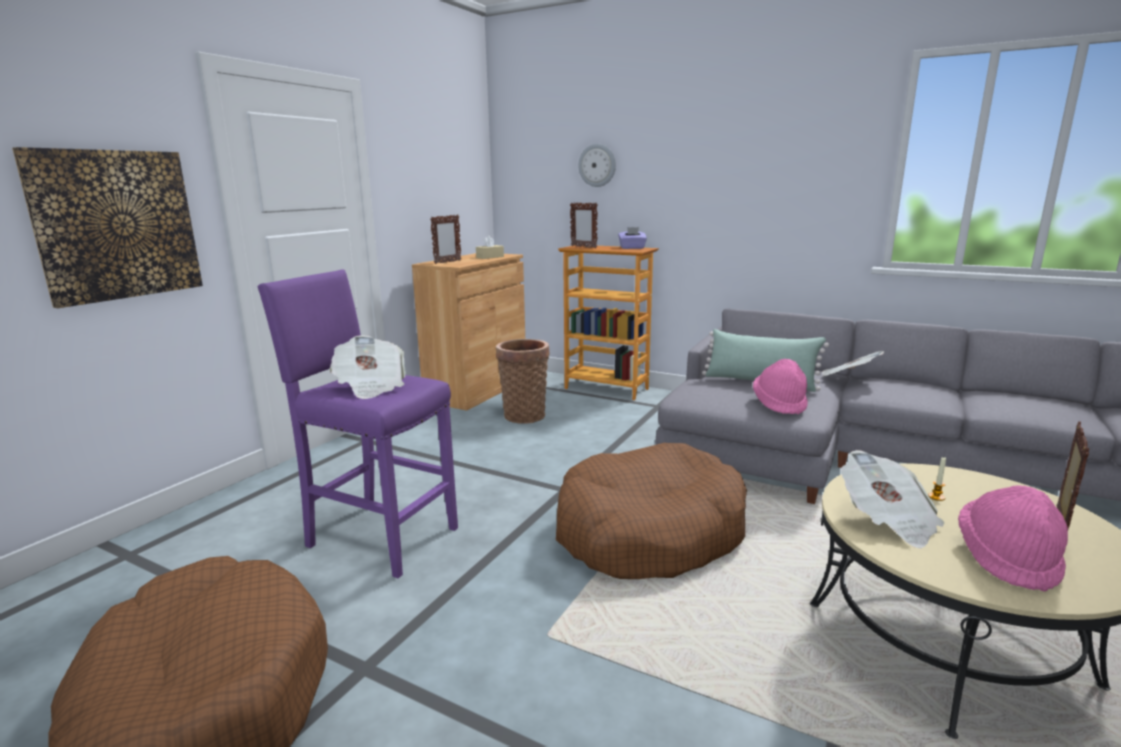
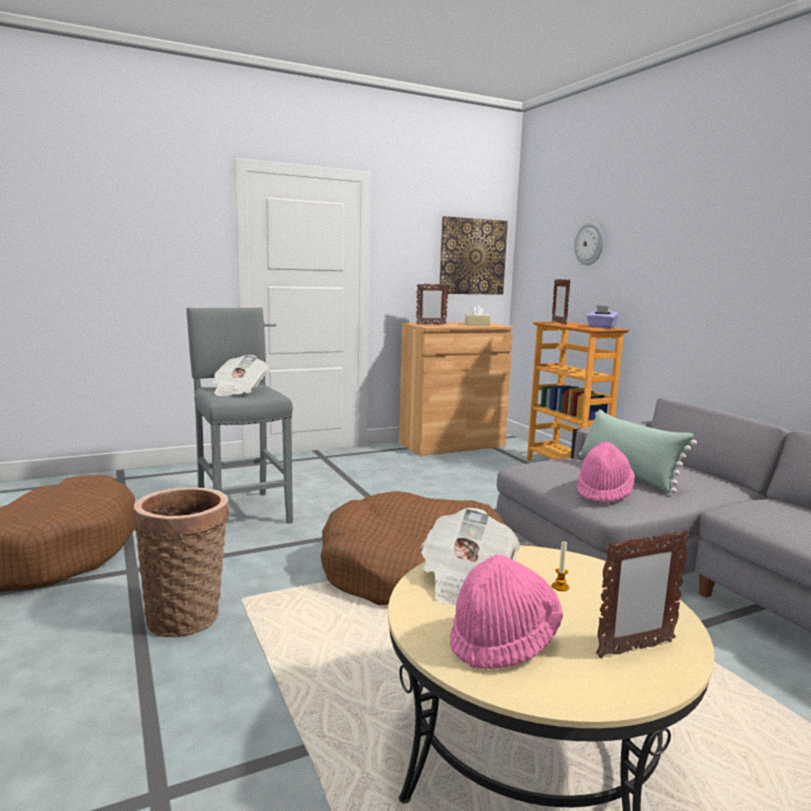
camera: 35 degrees right, 5 degrees down
picture [12,147,203,308] -> picture moved to [440,216,508,295]
purple stool [257,269,458,578] -> grey stool [186,307,293,524]
basket [496,339,550,424] -> basket moved to [132,488,229,637]
newspaper [822,351,884,377] -> none

